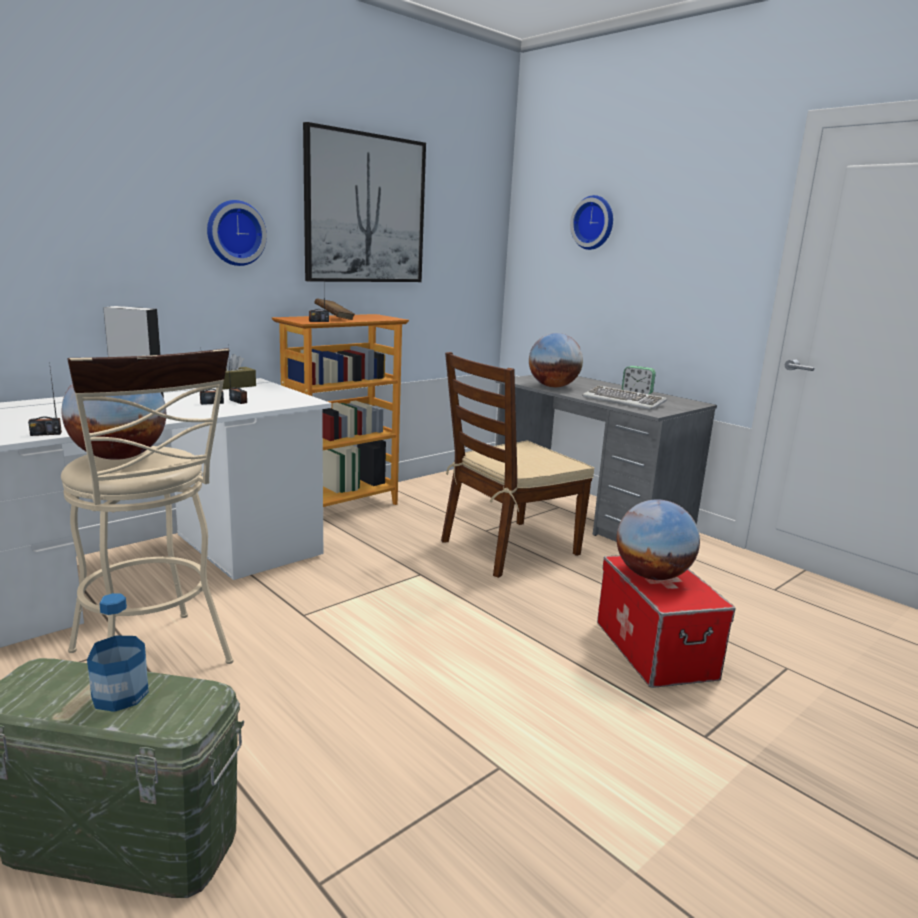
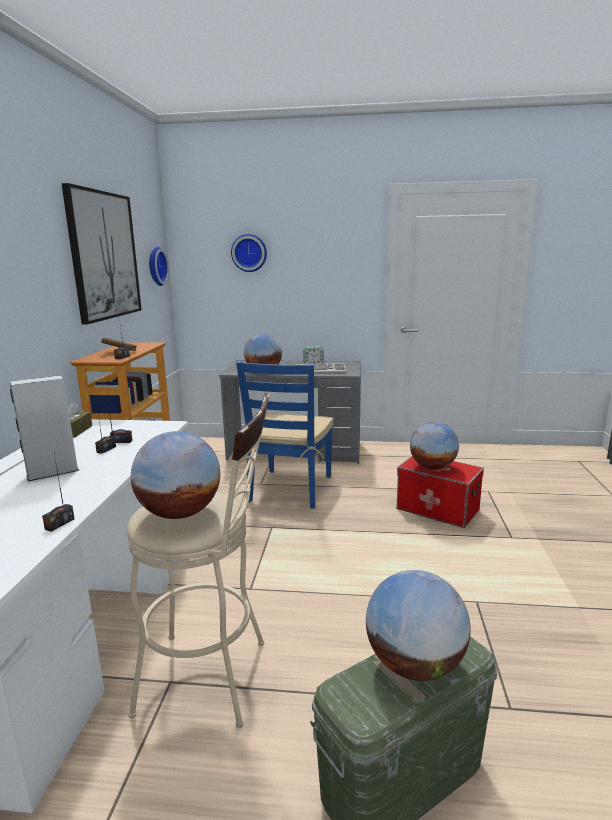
camera: 40 degrees left, 0 degrees up
bottle [87,593,149,712] -> globe [366,570,471,681]
wall clock [207,200,267,266] -> wall clock moved to [149,247,169,286]
brown chair [441,352,595,578] -> blue chair [236,361,333,509]

